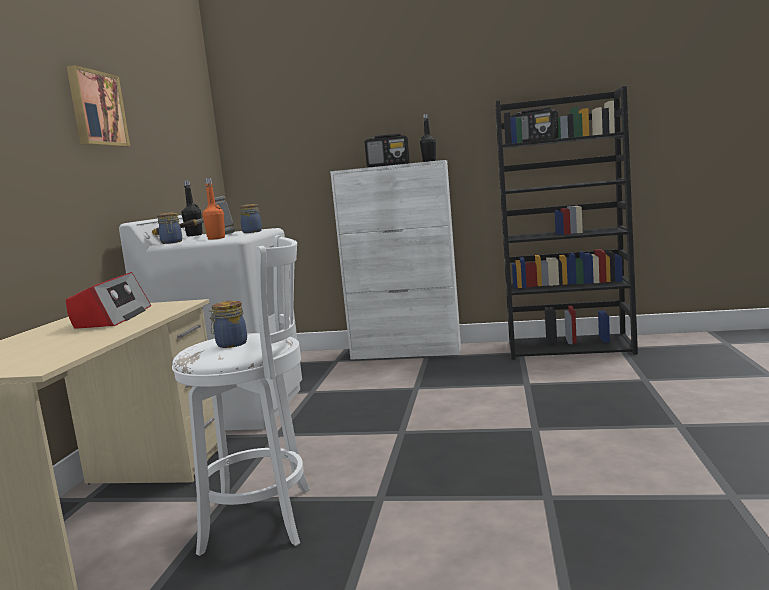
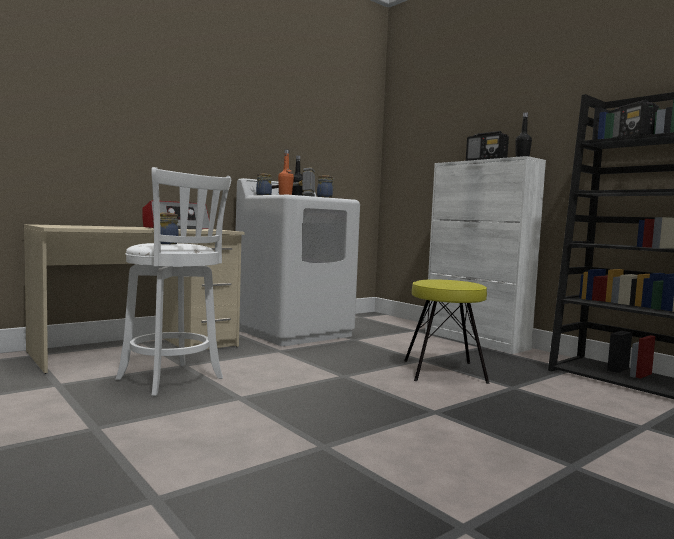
camera: 40 degrees right, 5 degrees down
picture [67,65,130,147] -> none
none -> yellow stool [404,279,490,384]

